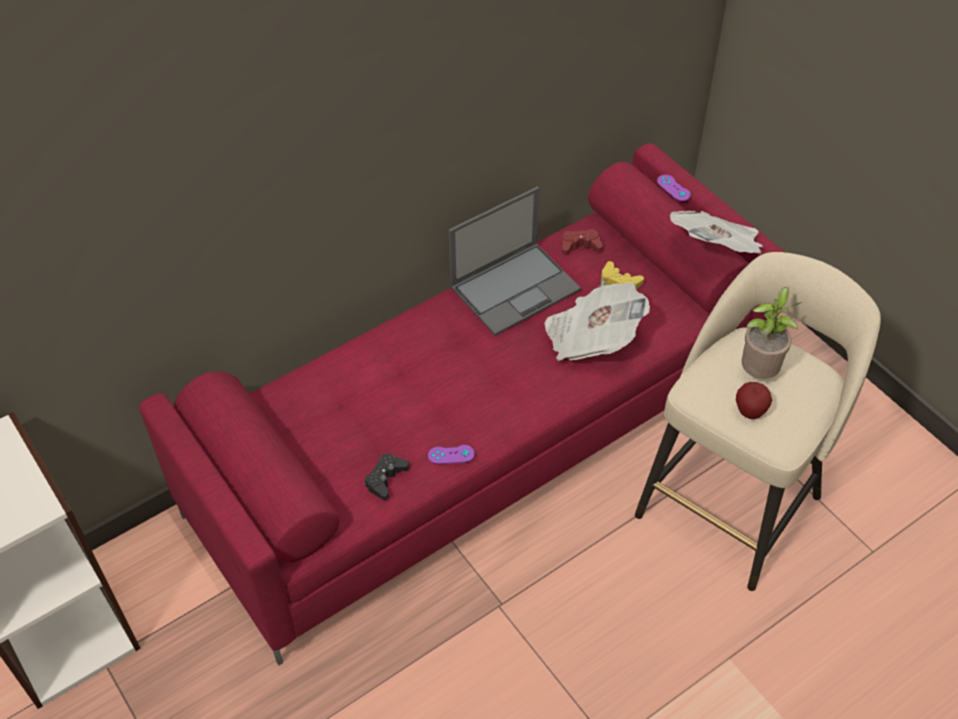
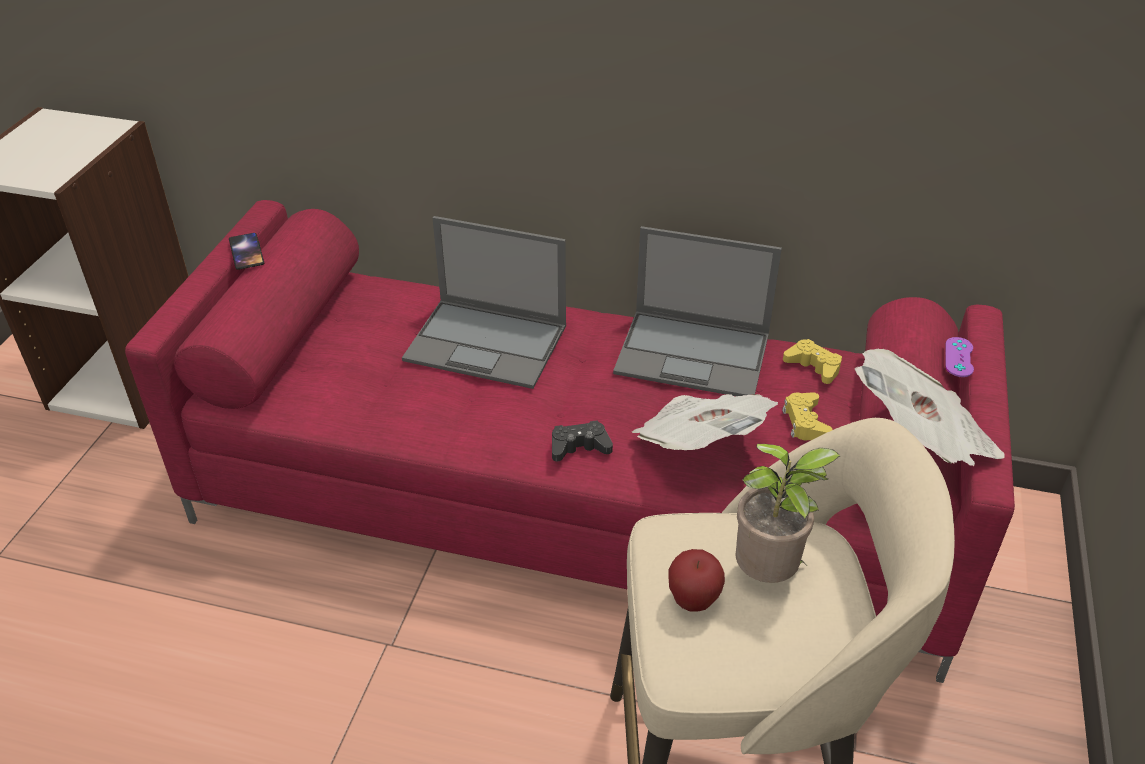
camera: 50 degrees right, 10 degrees down
black game controller [365,454,409,500] -> black game controller moved to [552,420,613,461]
purple game controller [428,445,475,464] -> none
red game controller [562,229,603,255] -> yellow game controller [783,339,842,384]
none -> phone [229,233,264,270]
none -> laptop [402,216,566,389]

